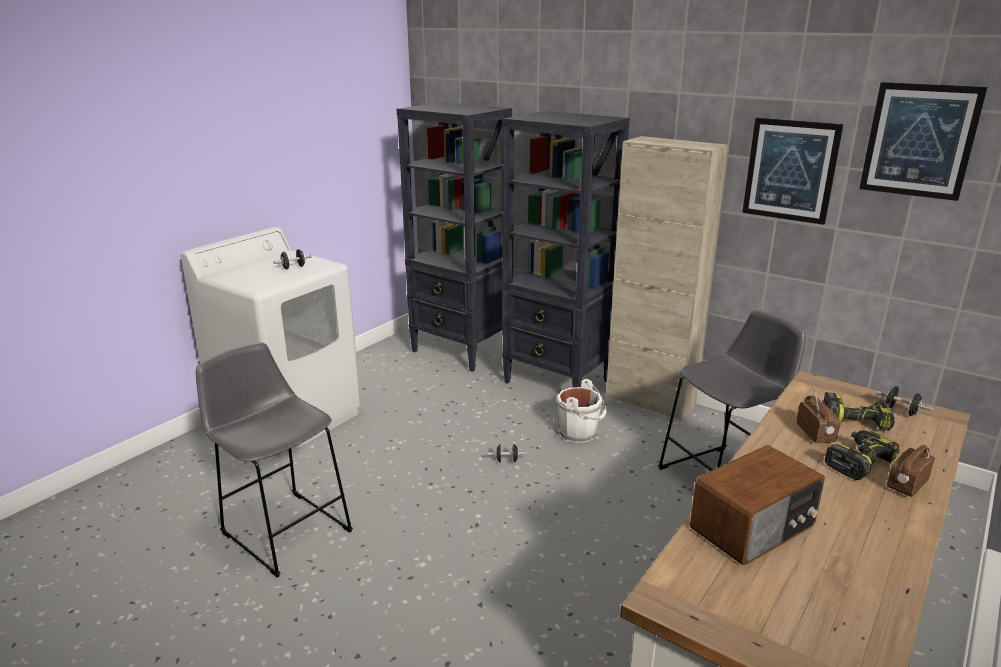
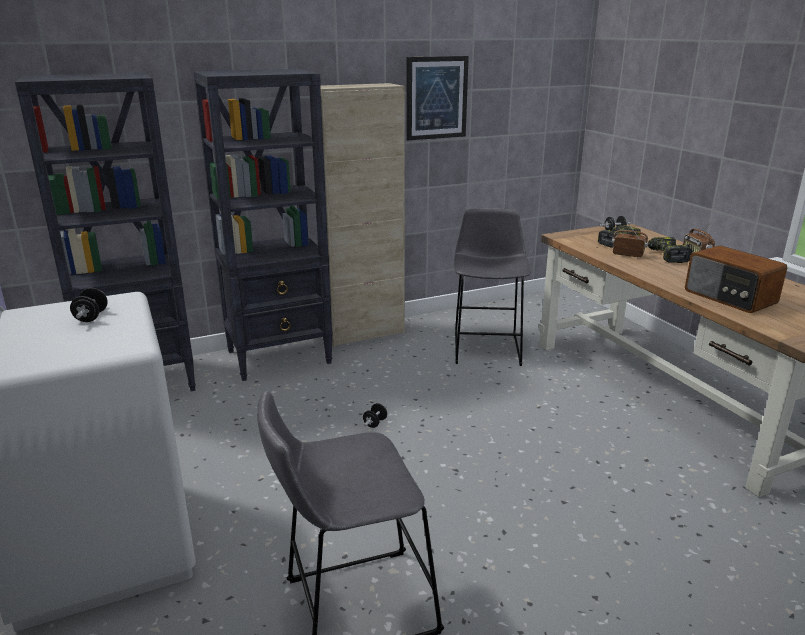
camera: 60 degrees left, 0 degrees up
white bucket [557,379,607,443] -> none
radio [690,445,825,565] -> radio turned 150 degrees clockwise [685,245,787,313]
picture [859,82,987,201] -> none

